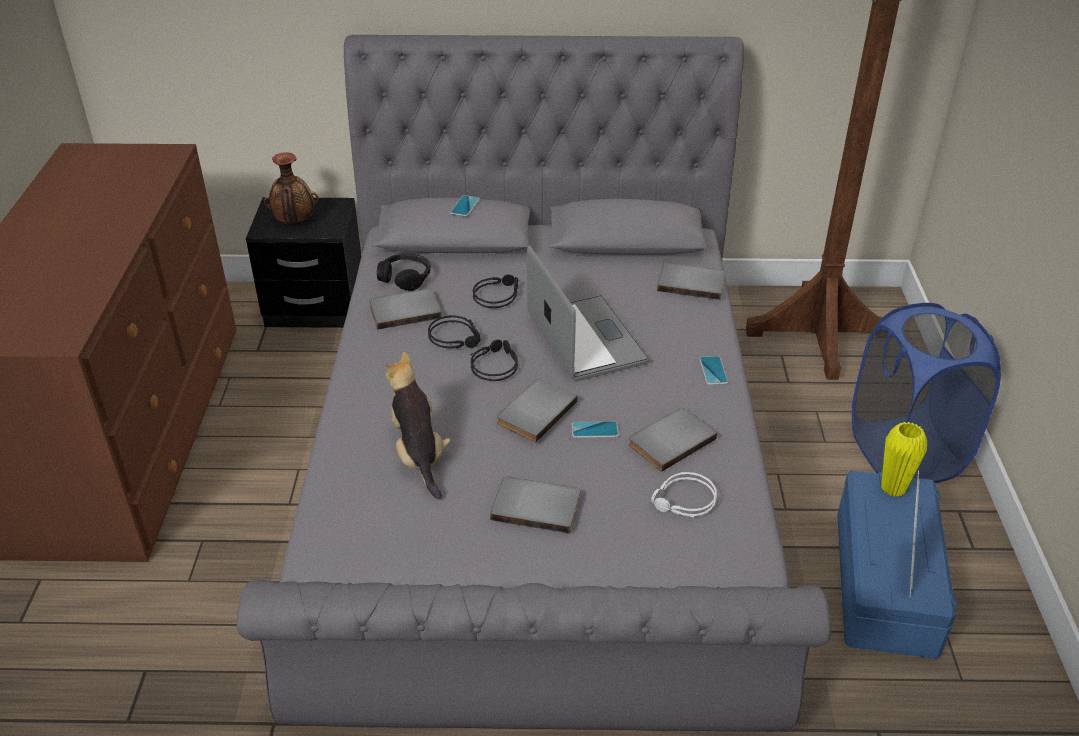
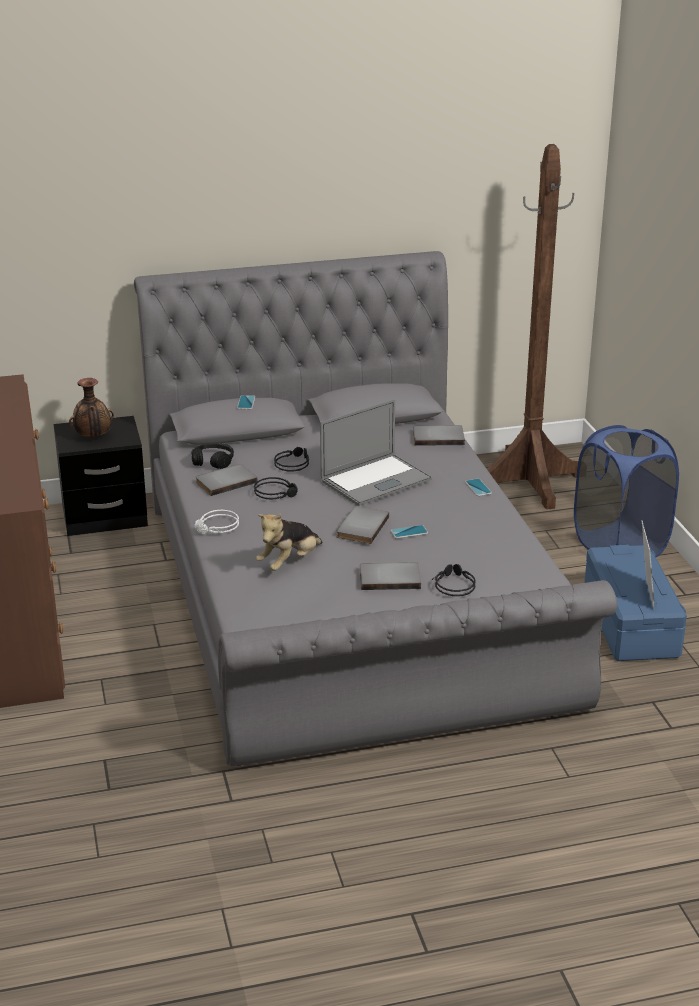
camera: 15 degrees left, 10 degrees down
plush toy [385,352,451,499] -> plush toy turned 105 degrees counterclockwise [256,513,323,571]
black headphones [470,340,518,381] -> black headphones moved to [432,564,476,596]
laptop [527,246,650,382] -> laptop turned 90 degrees clockwise [320,399,432,506]
grey book [629,408,717,472] -> none
white headphones [651,472,717,518] -> white headphones moved to [194,510,239,534]
yellow vase [881,422,927,497] -> none

